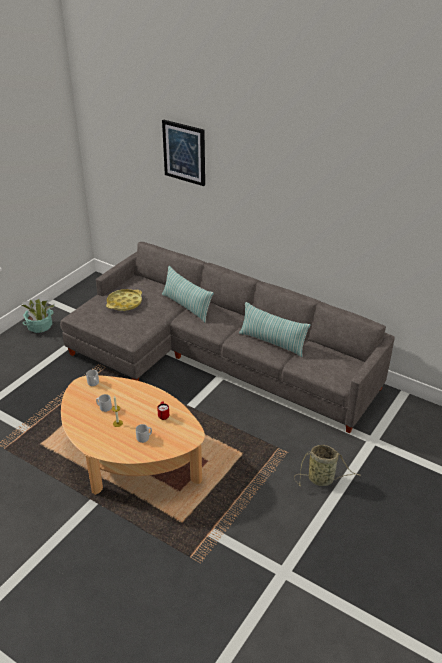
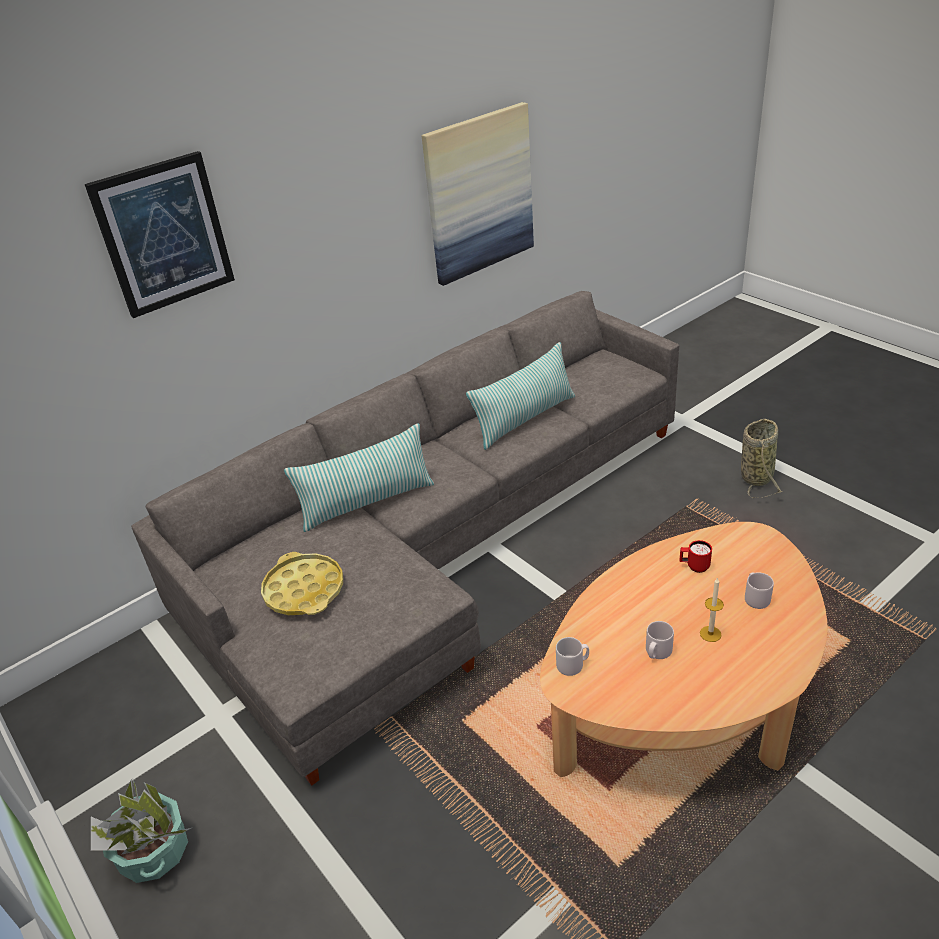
camera: 70 degrees left, 0 degrees up
none -> picture [422,102,534,286]

